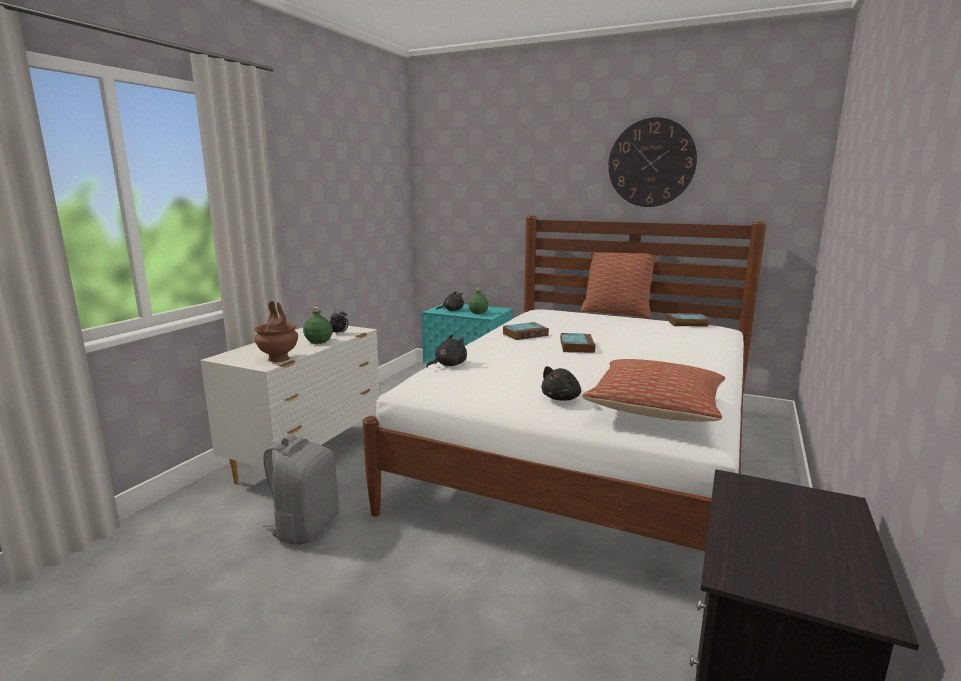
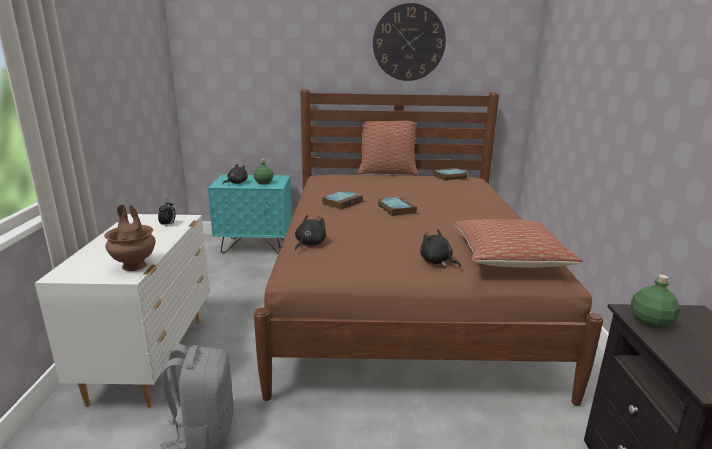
camera: 25 degrees left, 5 degrees up
green bottle [303,307,333,344] -> green bottle moved to [631,274,681,329]
white bed [362,215,766,551] -> brown bed [254,89,603,406]
black plush toy [541,366,581,401] -> black plush toy turned 120 degrees clockwise [420,229,461,268]

